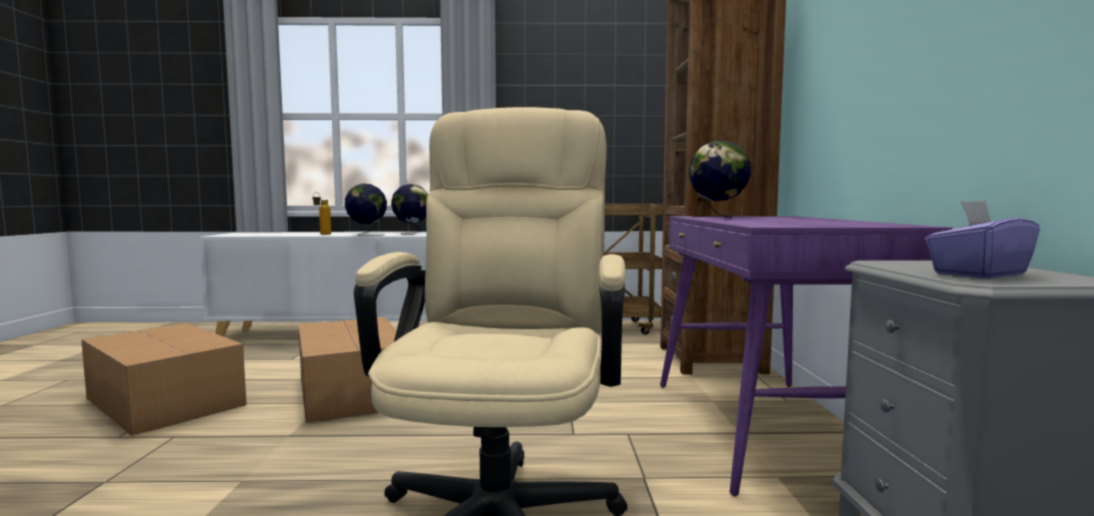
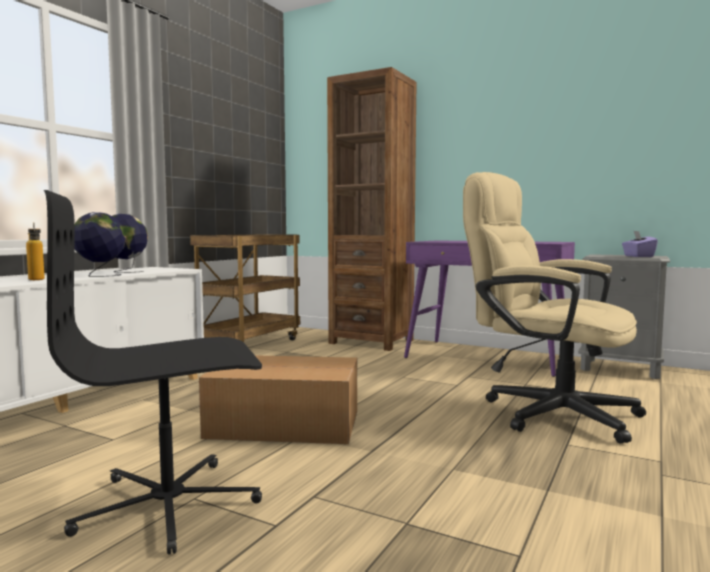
camera: 60 degrees left, 0 degrees up
cardboard box [81,323,247,436] -> black office chair [44,190,262,555]
globe [689,140,751,218] -> none

